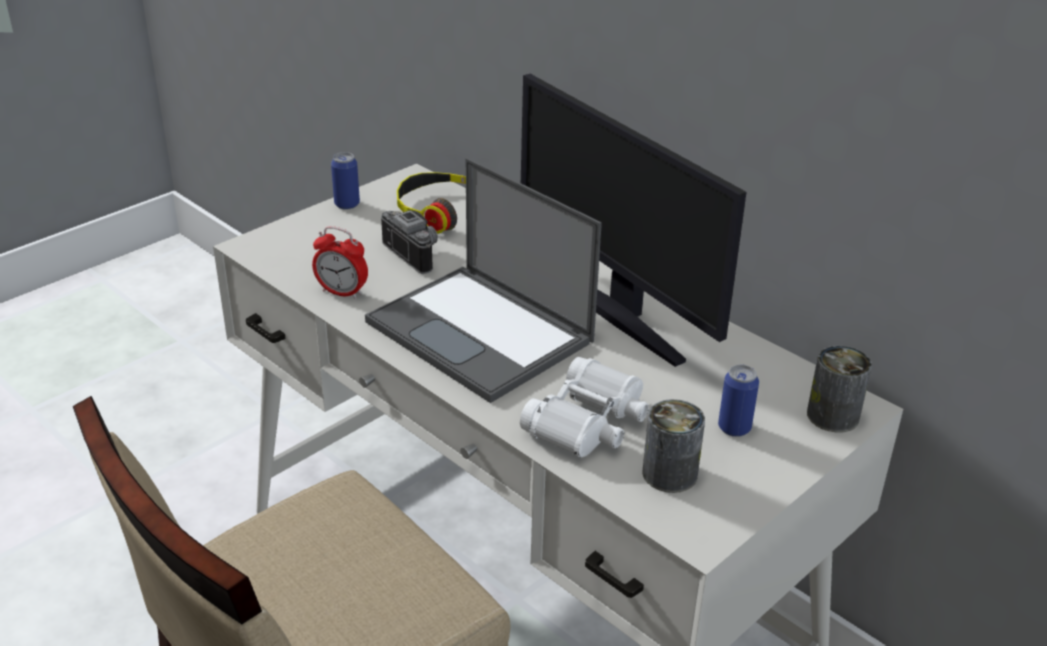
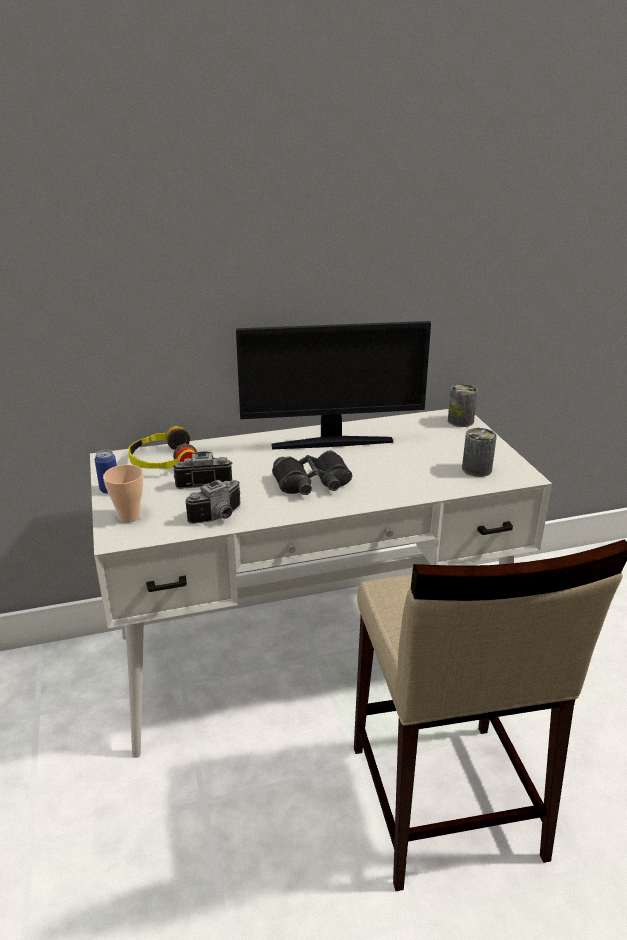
camera: 60 degrees left, 5 degrees down
alarm clock [312,226,368,299] -> camera [185,480,240,524]
laptop [365,158,602,403] -> black binoculars [272,450,352,495]
white binoculars [520,357,649,457] -> none
can [718,364,759,437] -> none
none -> cup [103,465,144,523]

